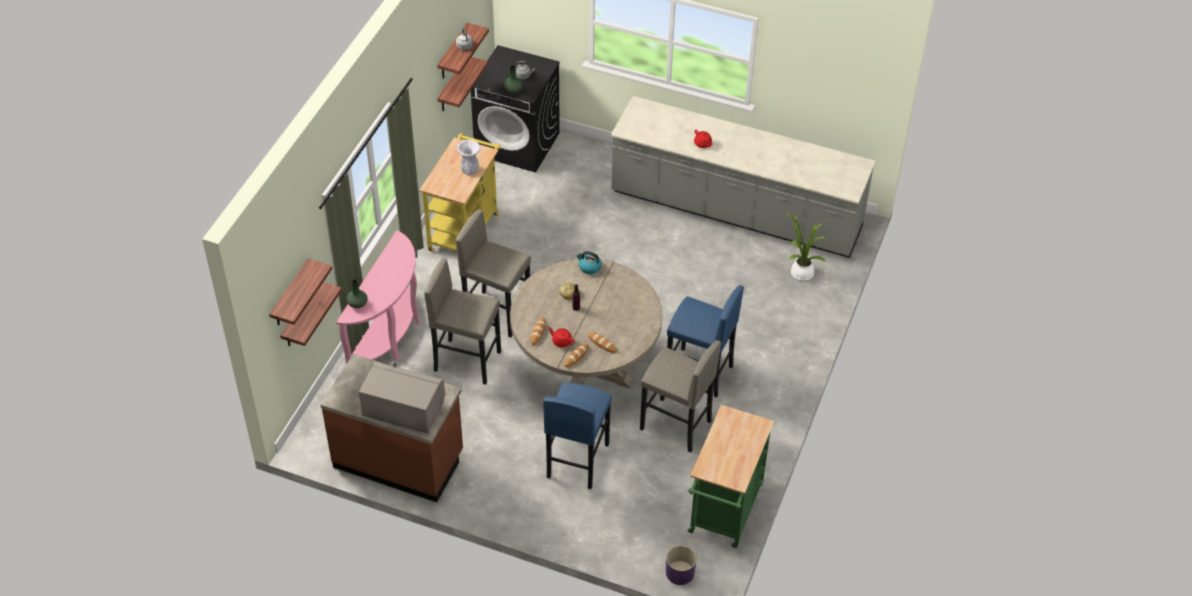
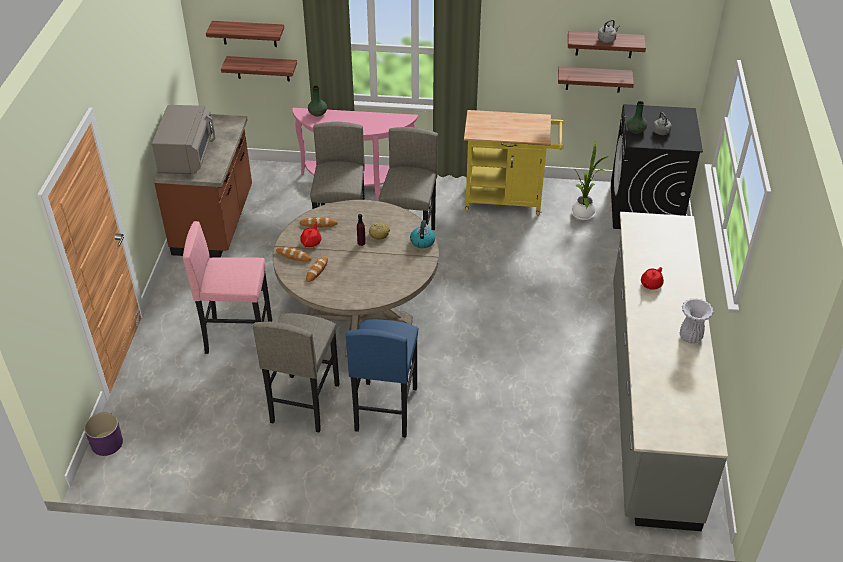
camera: 75 degrees right, 5 degrees down
white vase [457,140,481,175] -> white vase moved to [680,298,714,344]
blue stool [543,383,612,489] -> pink stool [183,221,272,354]
green cart [688,405,774,548] -> none
potted plant [787,214,825,281] -> potted plant moved to [571,141,607,220]

